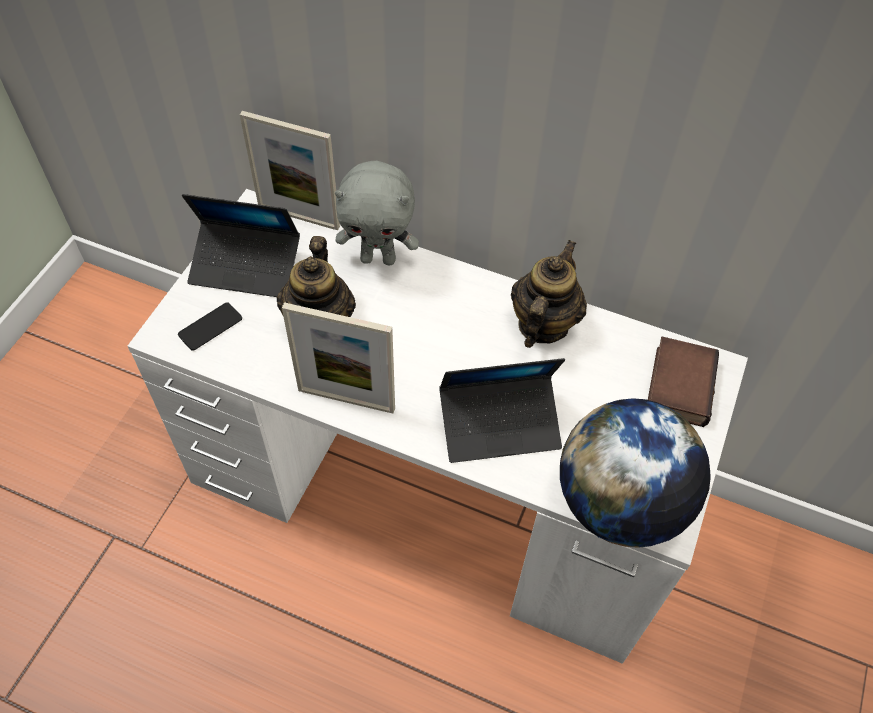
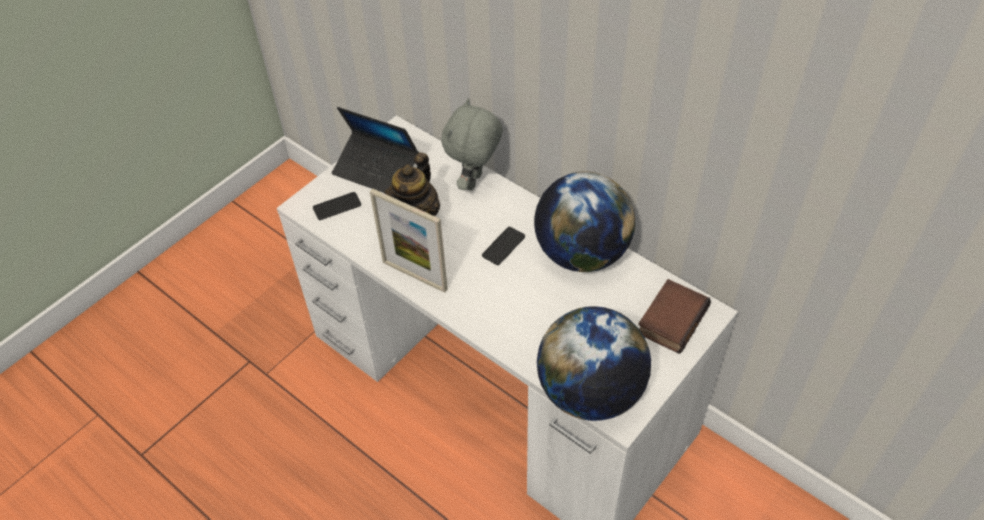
camera: 20 degrees right, 5 degrees down
picture frame [240,111,340,230] -> none
grey plush toy [335,161,419,265] -> grey plush toy turned 90 degrees clockwise [441,98,502,191]
laptop [439,358,565,463] -> none
teapot [511,240,587,348] -> globe [534,172,635,272]
none -> phone [482,227,525,265]

